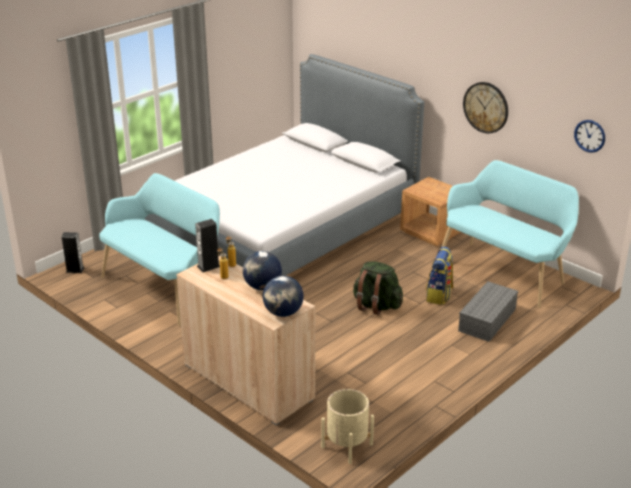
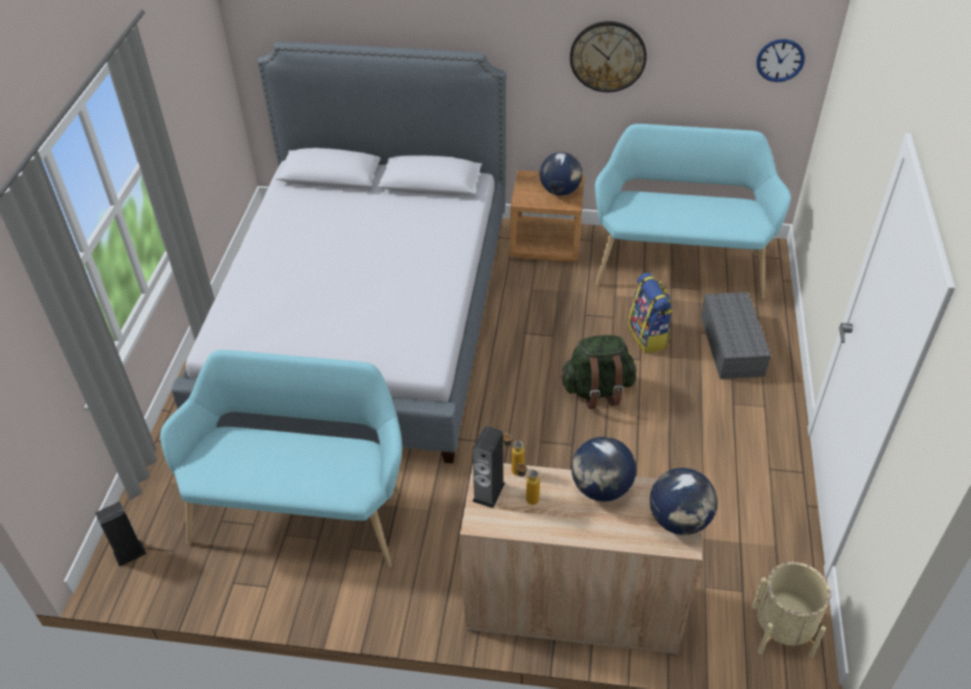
camera: 35 degrees left, 15 degrees up
none -> globe [540,152,583,196]

